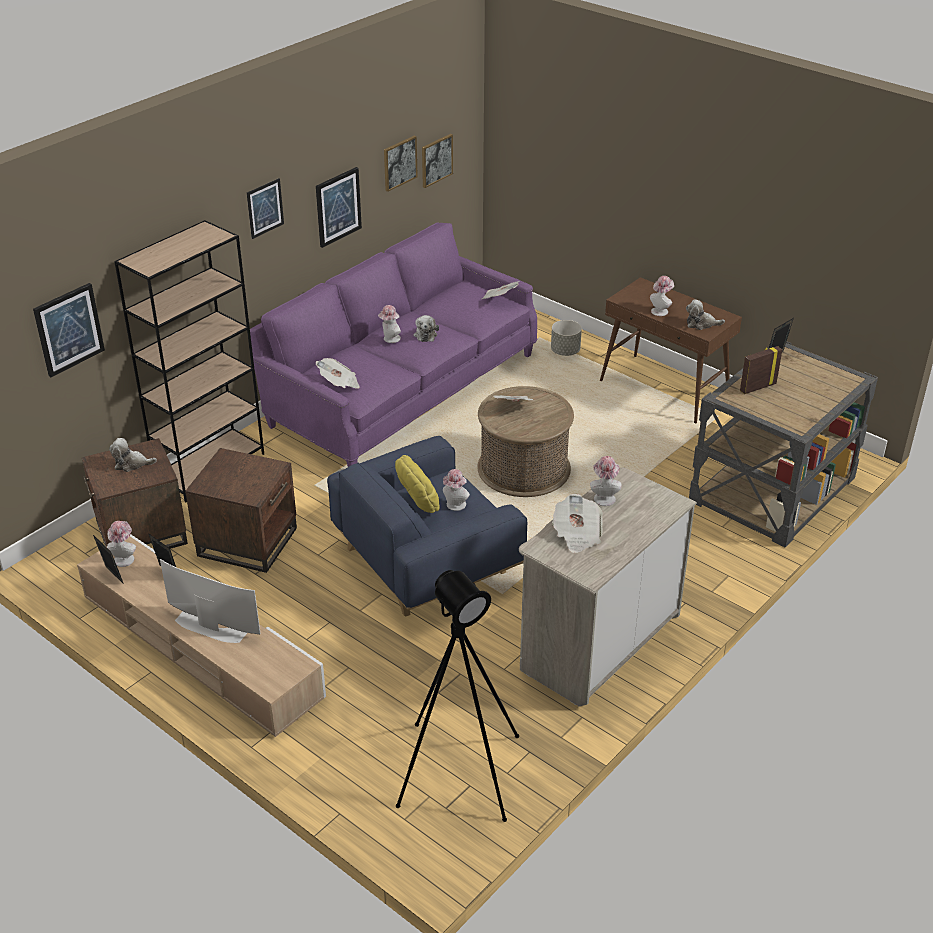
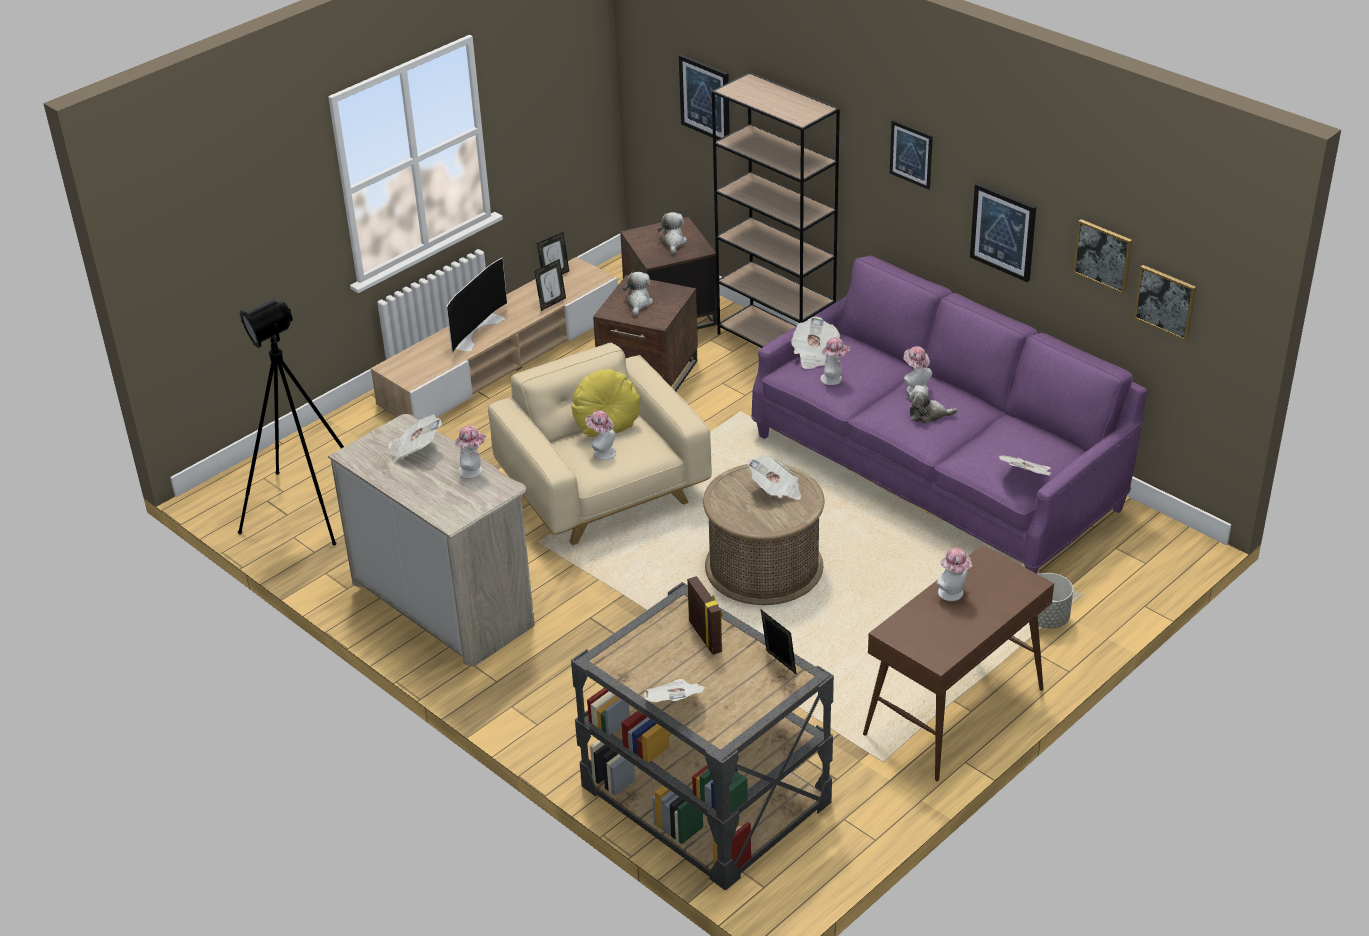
camera: 95 degrees right, 0 degrees up
hat [107,521,136,567] -> hat moved to [820,337,850,385]
blue armchair [327,436,527,617] -> beige armchair [488,343,712,545]
plush toy [686,299,725,330] -> plush toy moved to [623,272,653,316]
none -> newspaper [644,679,705,702]

